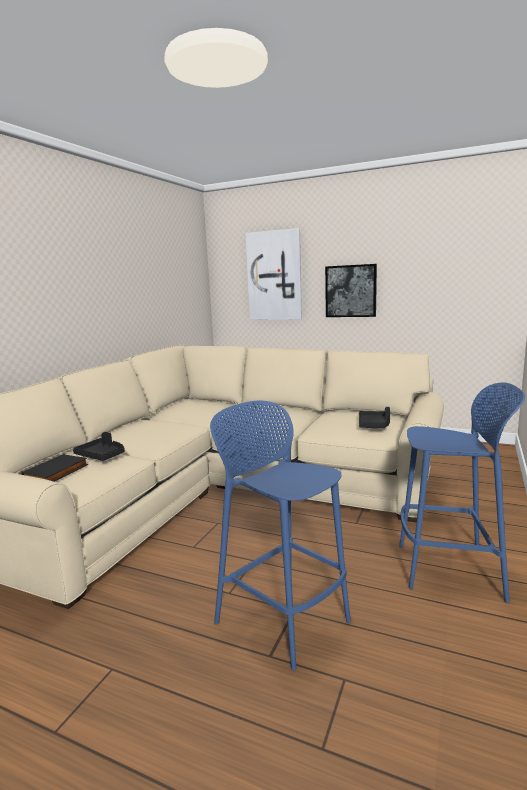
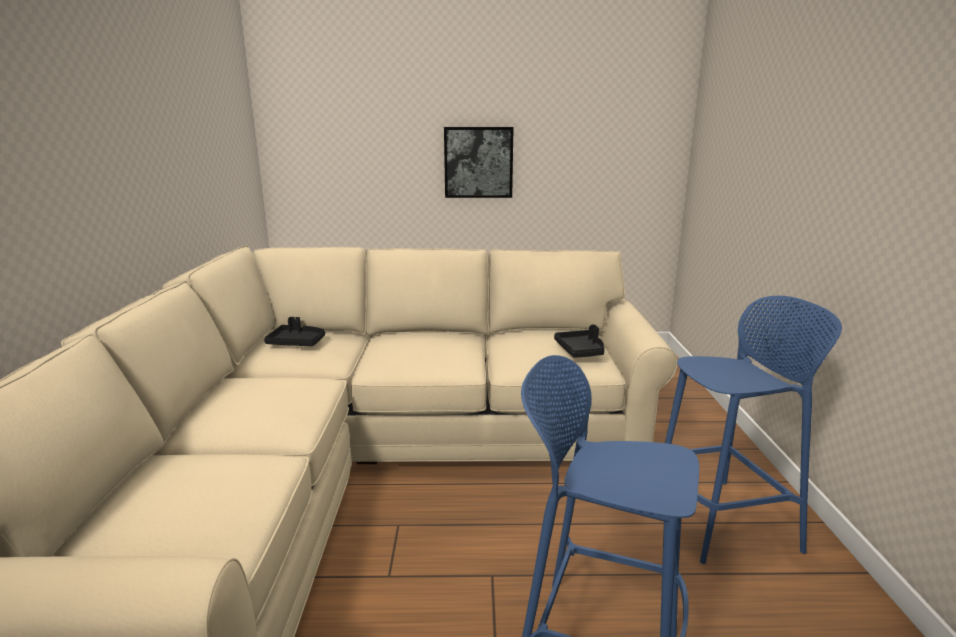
camera: 25 degrees left, 5 degrees up
black book [21,454,88,482] -> none
black tray [73,432,125,461] -> black tray moved to [264,317,325,346]
picture [245,228,302,320] -> none

